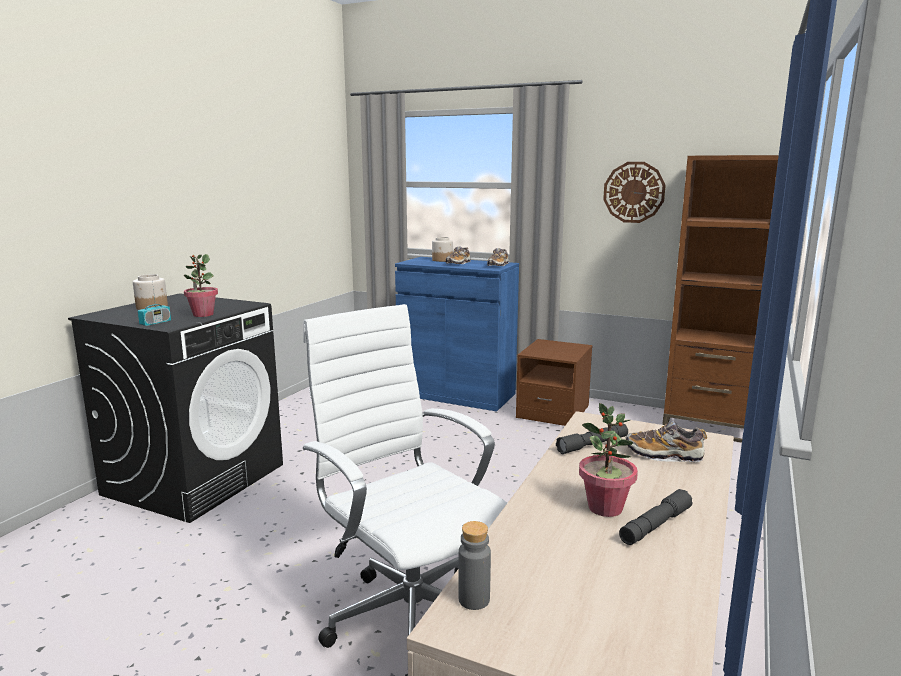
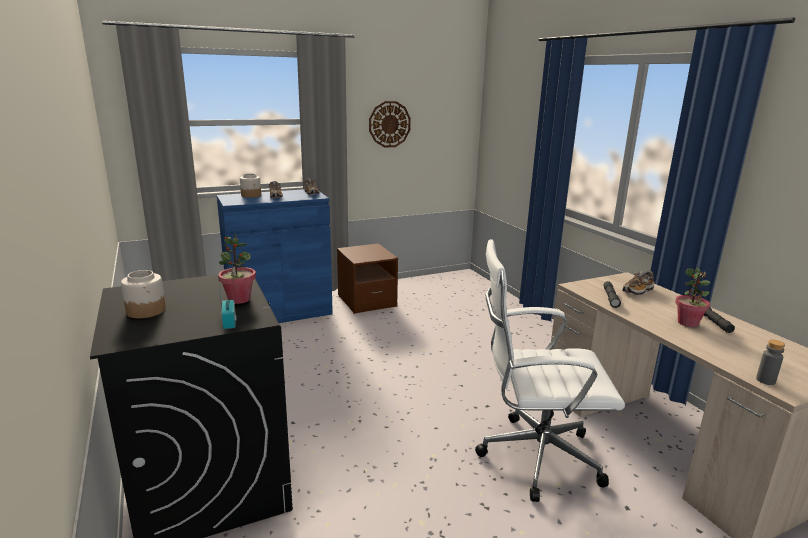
camera: 50 degrees left, 5 degrees up
brown bookcase [662,155,779,443] -> none

